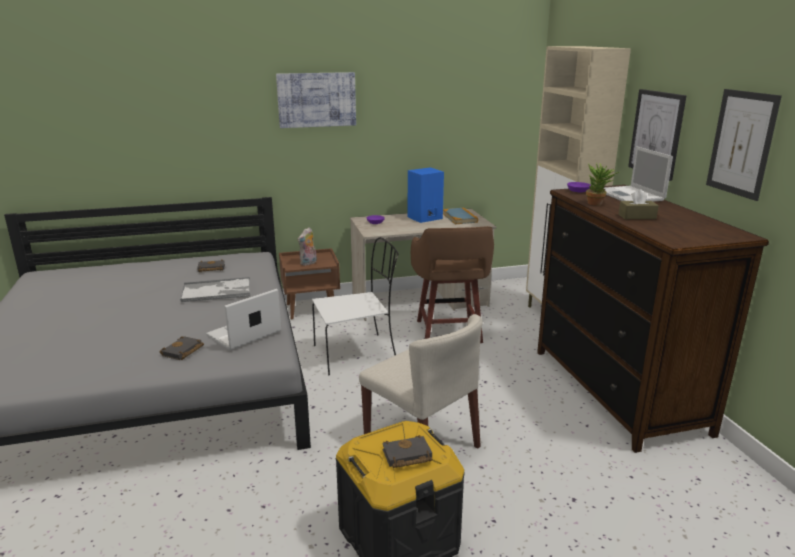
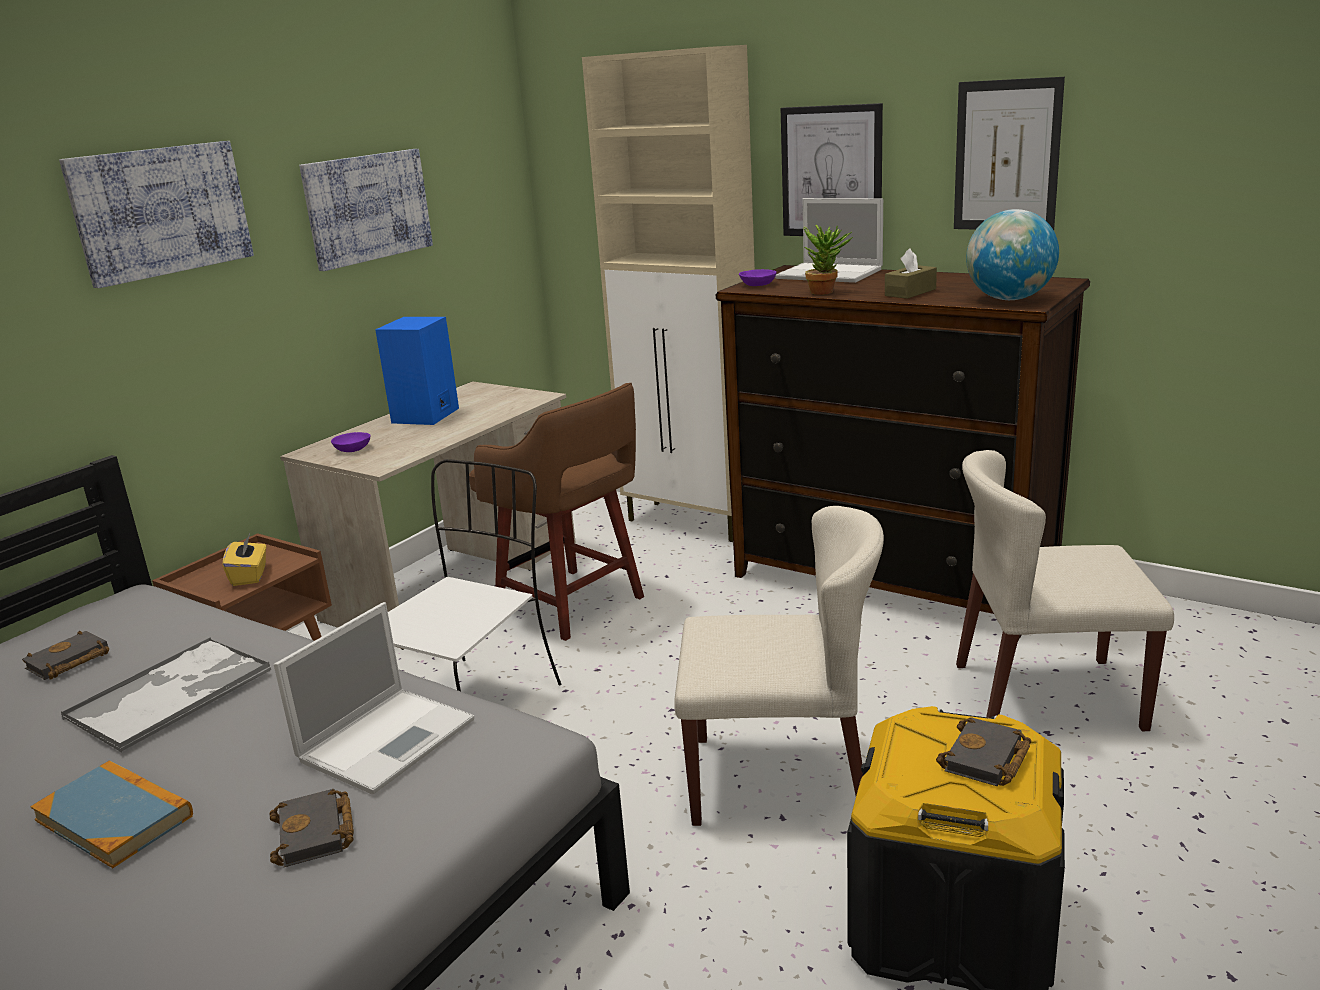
camera: 40 degrees left, 0 degrees up
laptop [206,289,281,350] -> laptop turned 150 degrees counterclockwise [274,602,474,795]
plush toy [298,227,317,266] -> yellow tissue box [223,534,266,586]
book [443,208,478,224] -> book moved to [30,760,193,868]
none -> picture [299,149,433,271]
none -> beige chair [956,450,1174,731]
none -> globe [966,209,1059,300]

